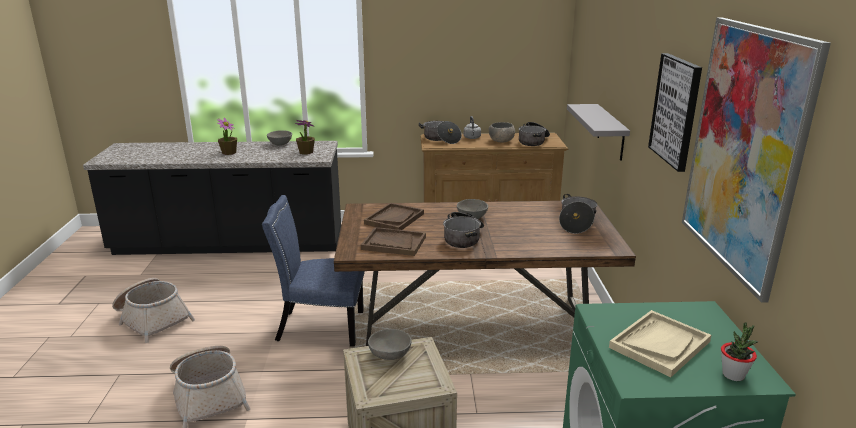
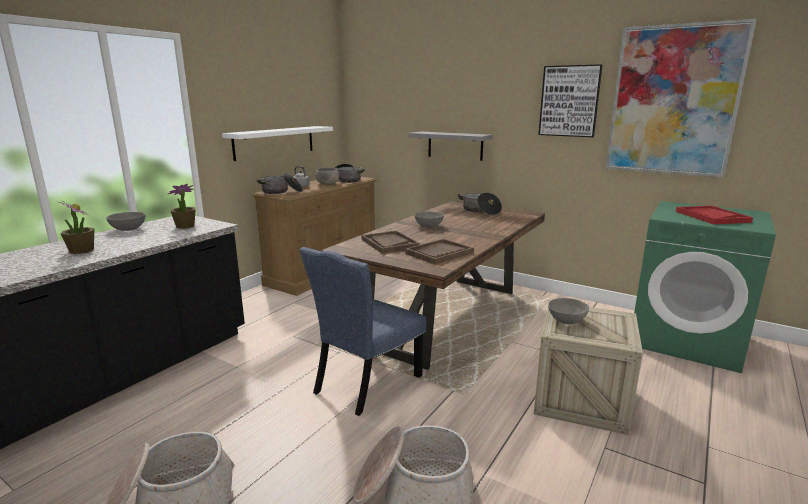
camera: 55 degrees left, 5 degrees down
cooking pot [443,212,484,248] -> none
beige tray [609,310,711,377] -> red tray [676,206,753,224]
potted plant [721,322,758,381] -> none
none -> white shelf [222,126,333,161]

